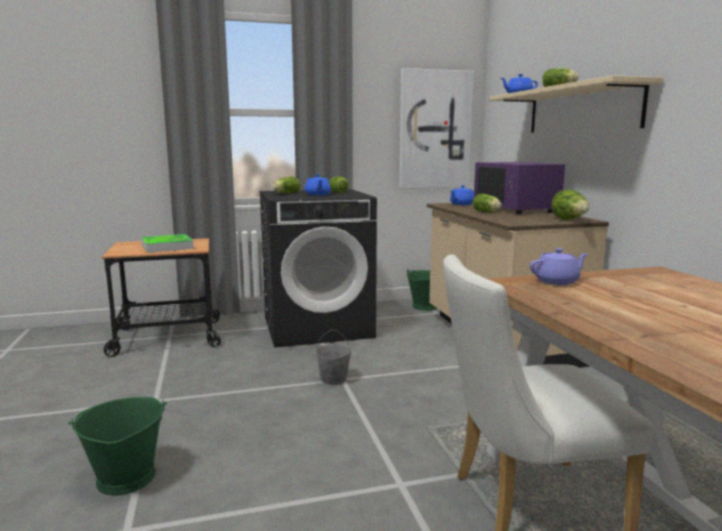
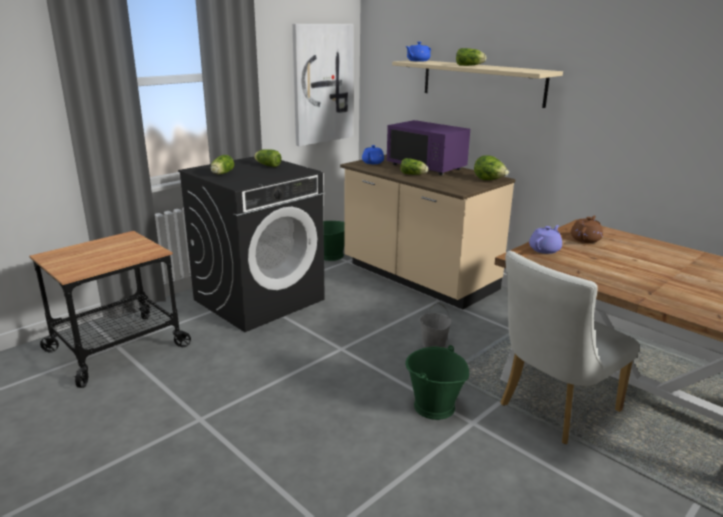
camera: 30 degrees left, 10 degrees up
green bucket [68,397,167,495] -> green bucket moved to [405,345,469,420]
tray [141,234,194,253] -> none
blue teapot [305,174,331,195] -> none
grey bucket [315,329,352,385] -> grey bucket moved to [420,303,451,348]
none -> brown teapot [571,215,603,243]

